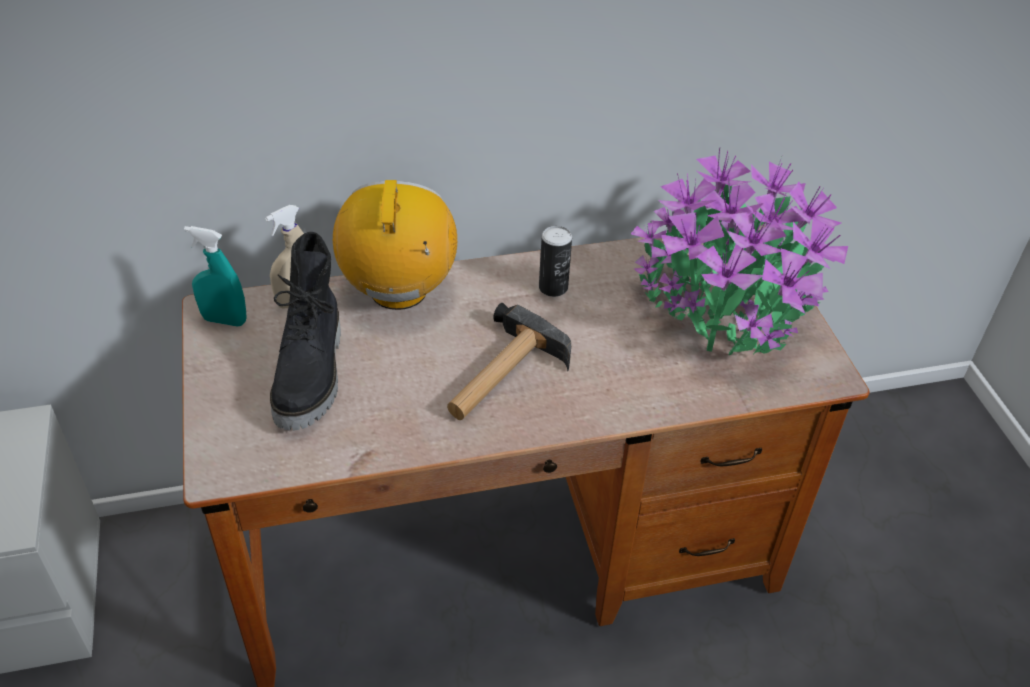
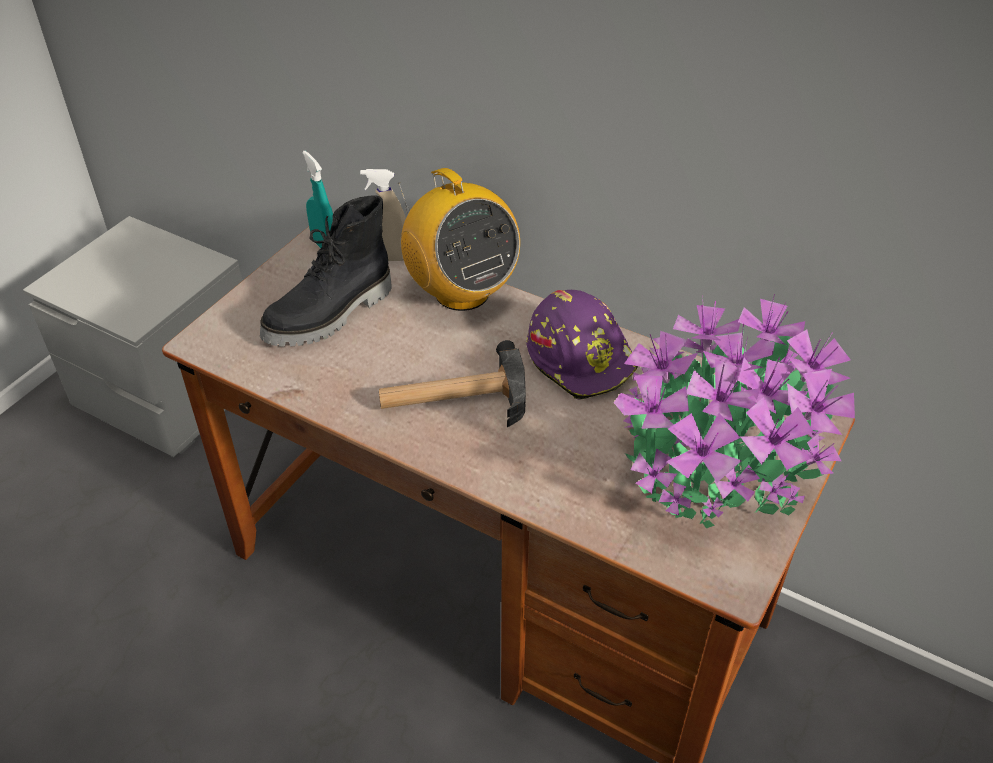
camera: 45 degrees right, 0 degrees up
radio [333,180,457,310] -> radio turned 105 degrees clockwise [397,168,520,311]
can [539,226,572,297] -> purple hard hat [527,290,638,400]

